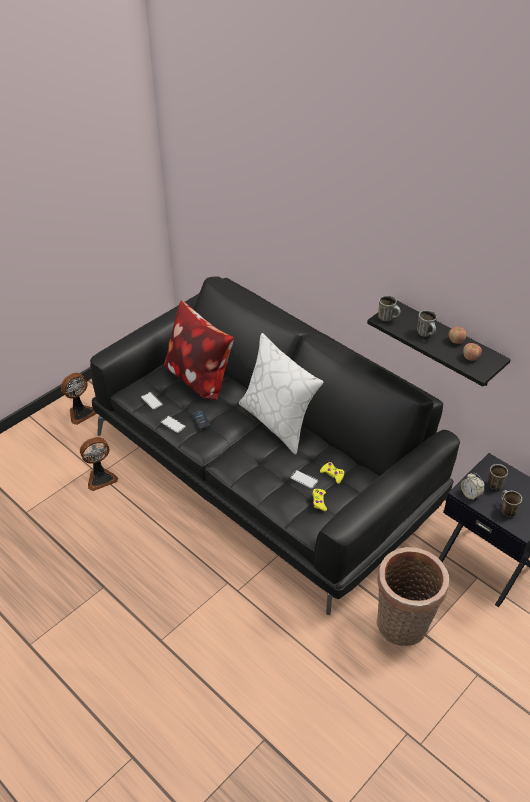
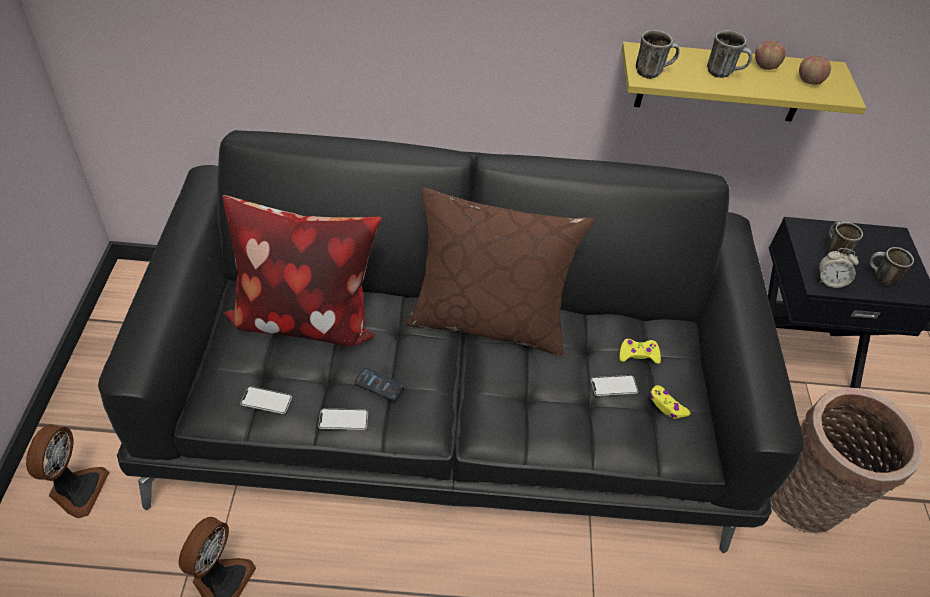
camera: 45 degrees left, 5 degrees up
white pillow [239,333,324,455] -> brown pillow [406,187,594,356]
black shelf [367,301,511,386] -> yellow shelf [622,42,866,121]

